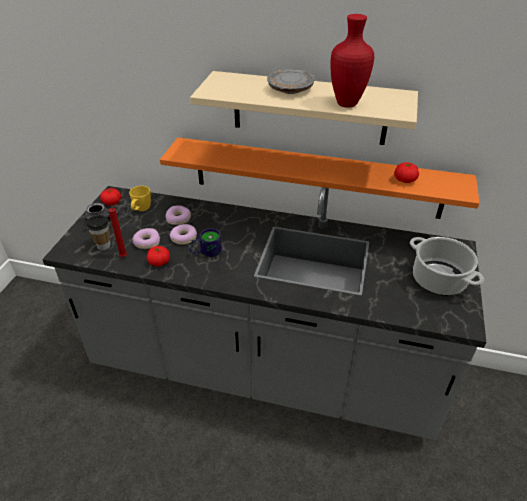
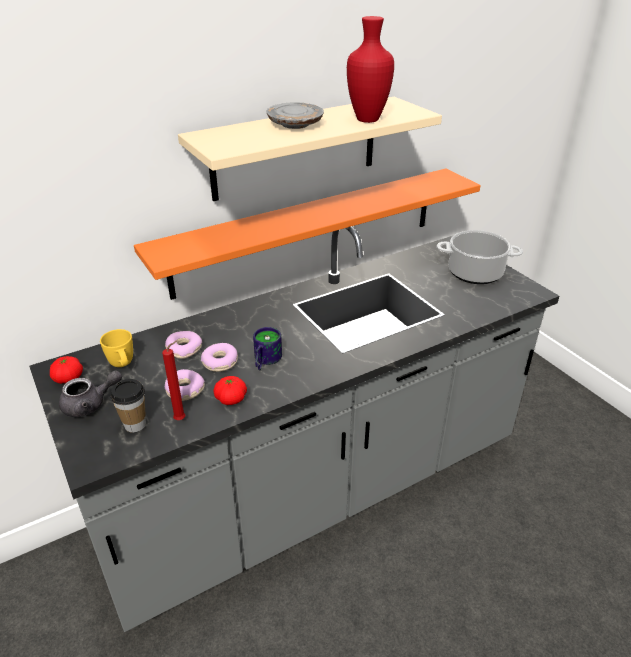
camera: 45 degrees left, 5 degrees down
tomato [394,162,419,183] -> none

